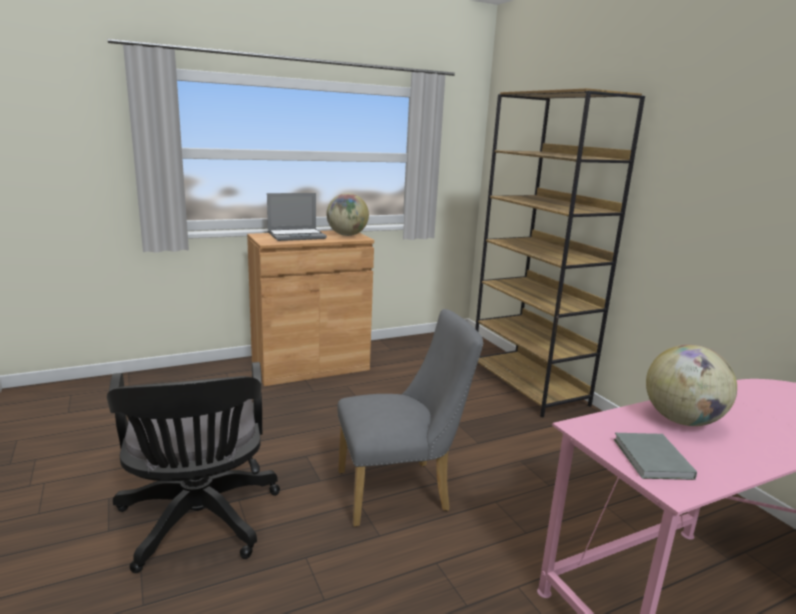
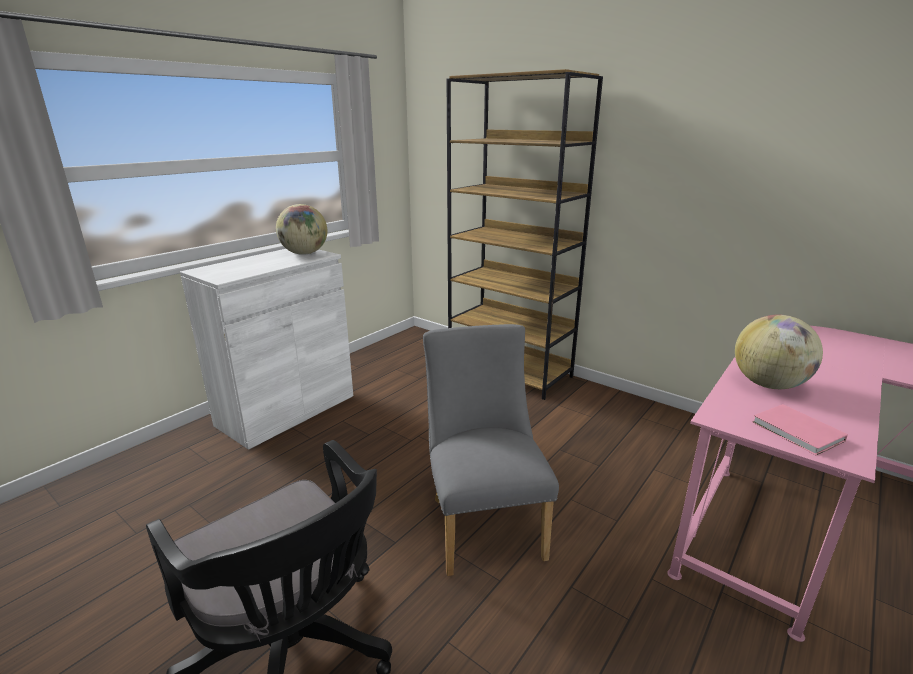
camera: 25 degrees left, 5 degrees up
brown cabinet [247,230,374,386] -> white cabinet [180,249,353,450]
laptop [267,193,327,241] -> none
grey chair [338,309,483,527] -> grey chair turned 60 degrees counterclockwise [423,324,559,576]
grey book [614,433,697,480] -> pink book [752,404,848,455]

